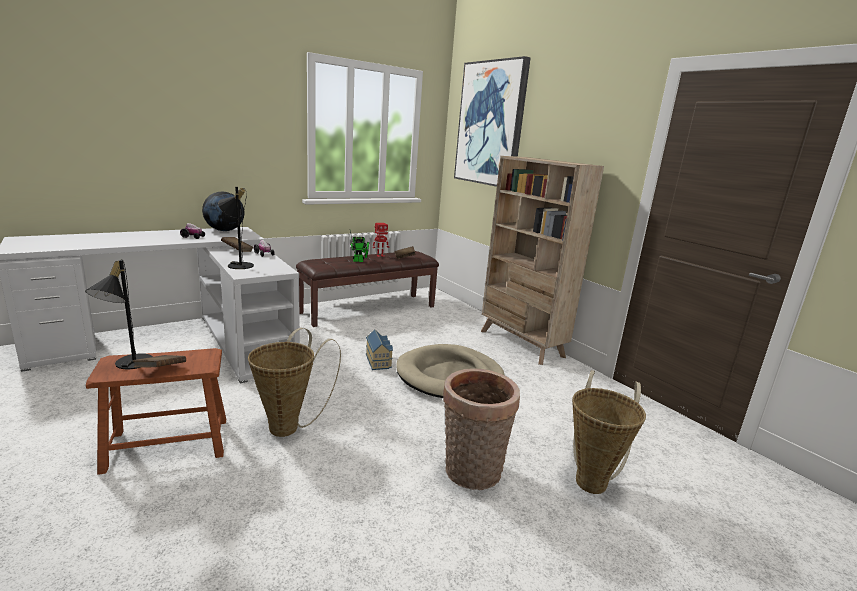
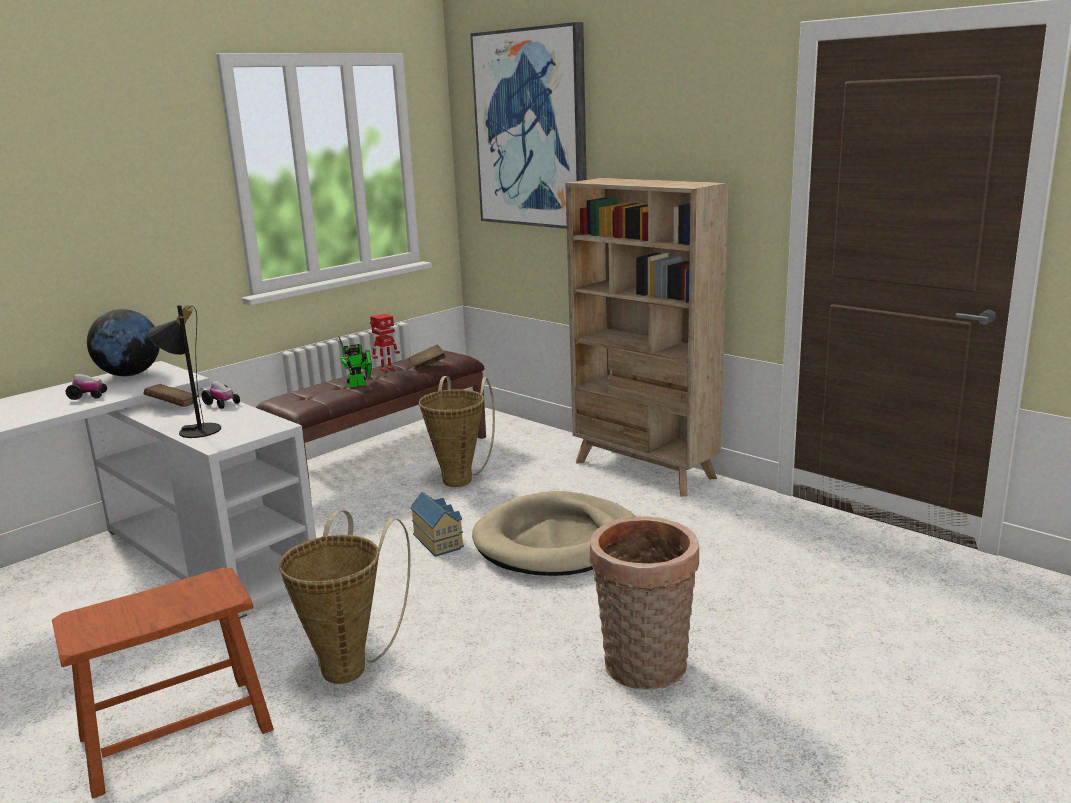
camera: 10 degrees left, 0 degrees up
black table lamp [85,259,153,369] -> none
brown book [133,355,186,368] -> none
basket [572,370,646,494] -> basket moved to [419,376,495,487]

